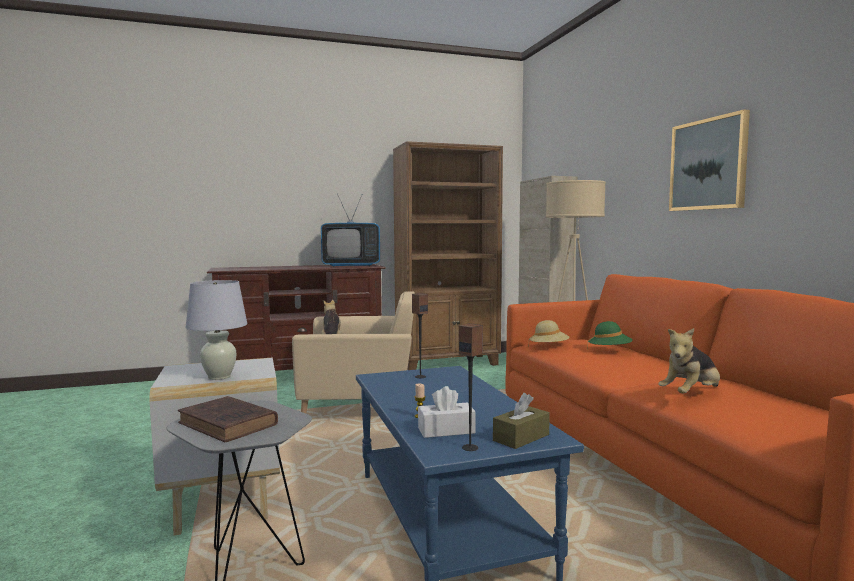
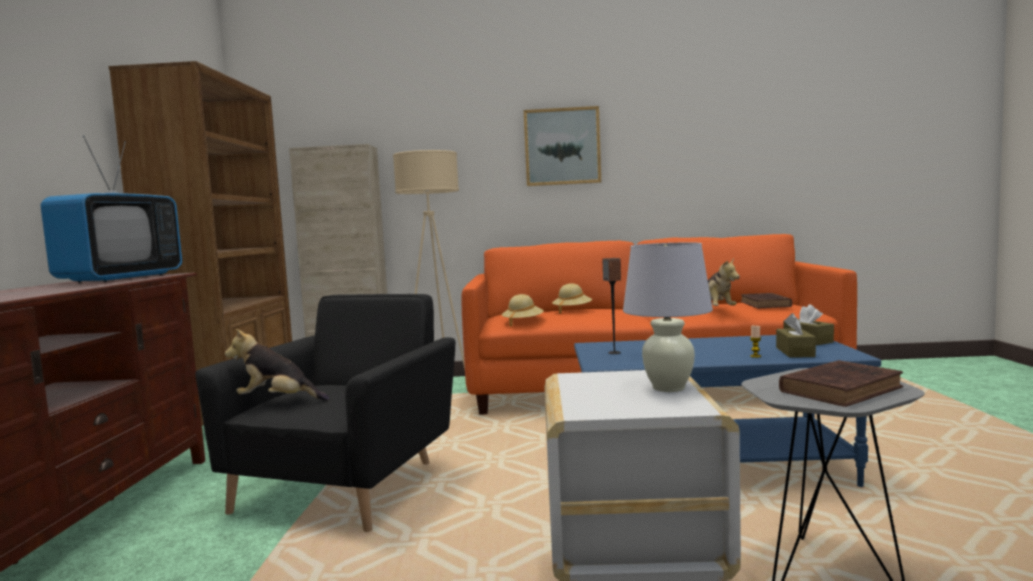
camera: 70 degrees left, 0 degrees up
beige armchair [292,291,415,413] -> black armchair [195,294,456,532]
white tissue box [418,386,476,438] -> brown tissue box [776,313,816,358]
speaker [459,323,483,451] -> none
green hat [587,321,633,350] -> beige hat [552,283,592,314]
none -> brown book [741,293,792,308]

